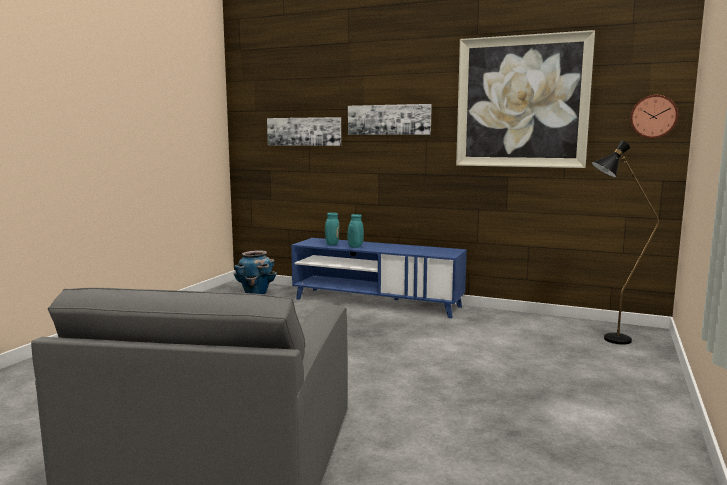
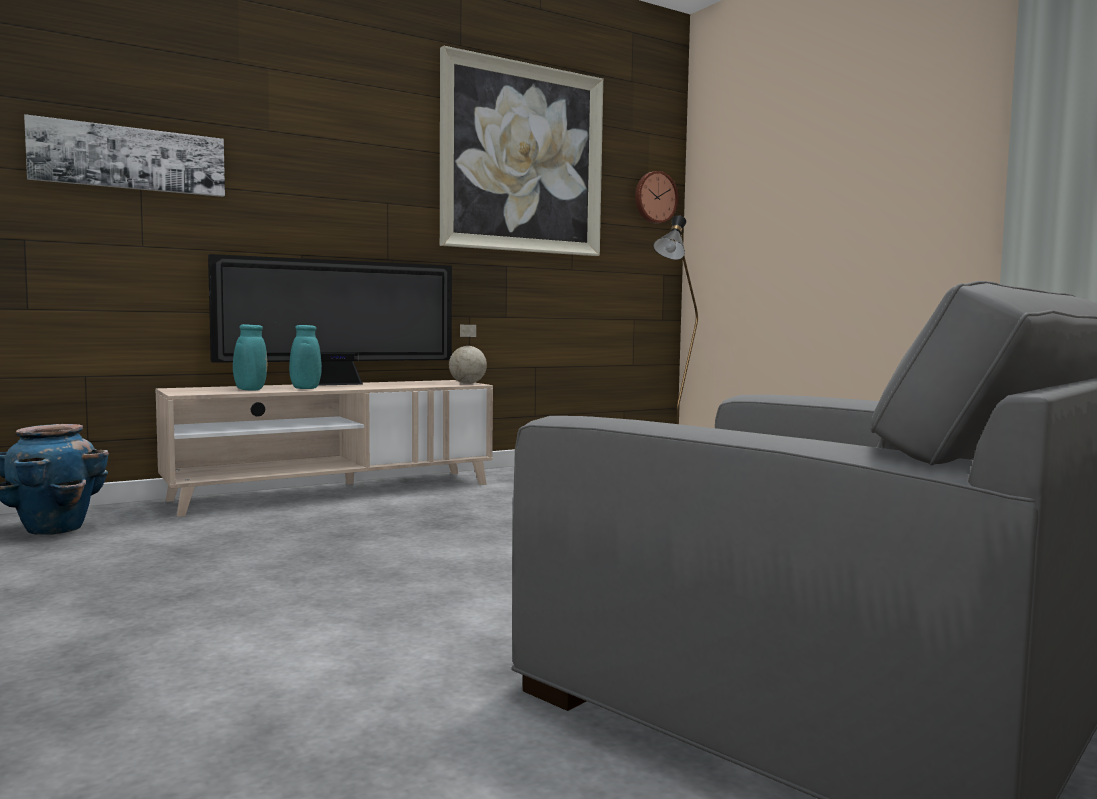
camera: 55 degrees left, 5 degrees down
blue tv stand [291,238,467,318] -> beige tv stand [156,380,493,517]
picture [348,104,432,135] -> none
none -> television [208,254,452,386]
none -> globe [449,325,487,384]

